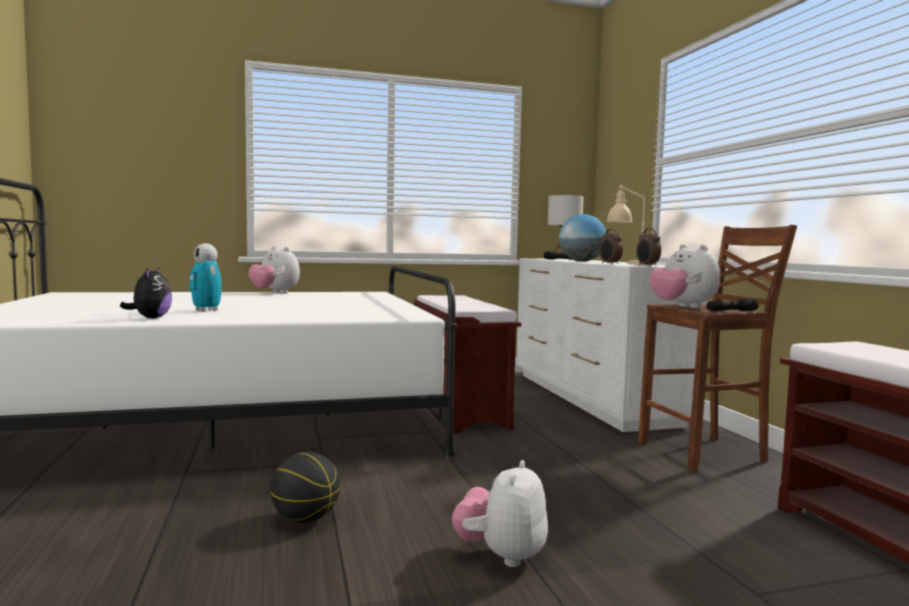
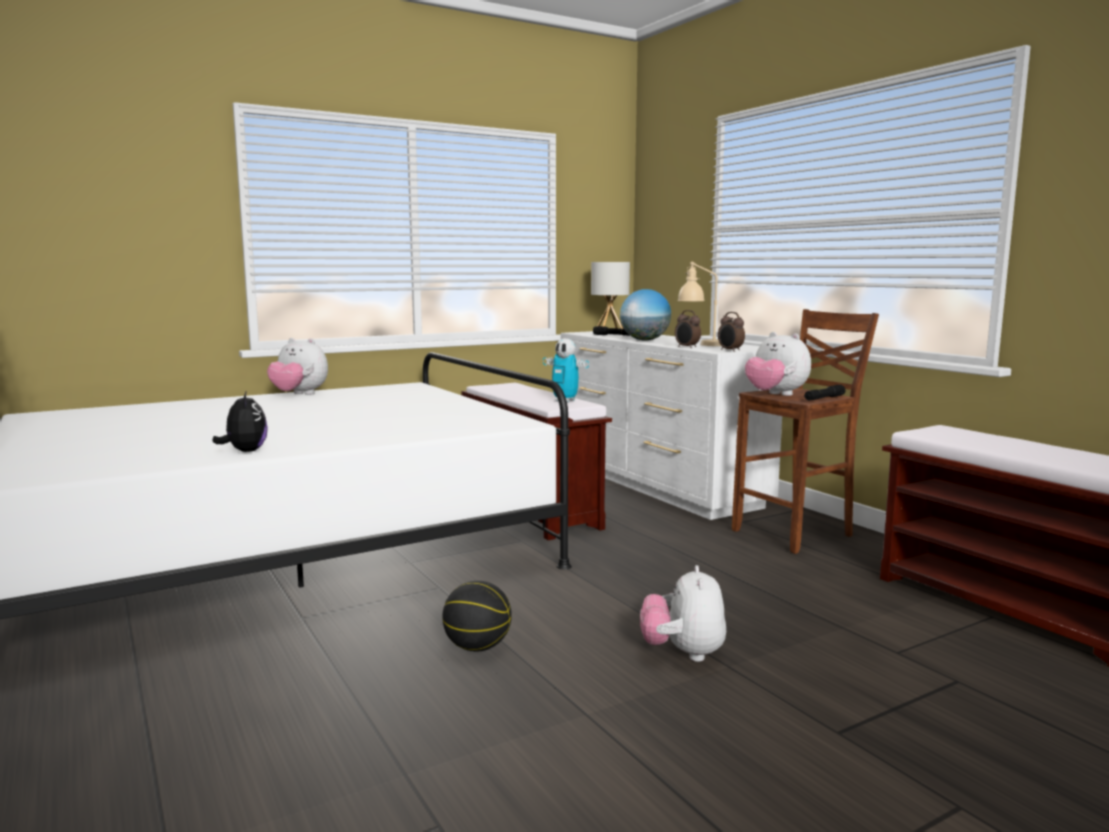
camera: 15 degrees left, 5 degrees up
toy robot [189,243,222,312] -> toy robot moved to [543,338,589,402]

